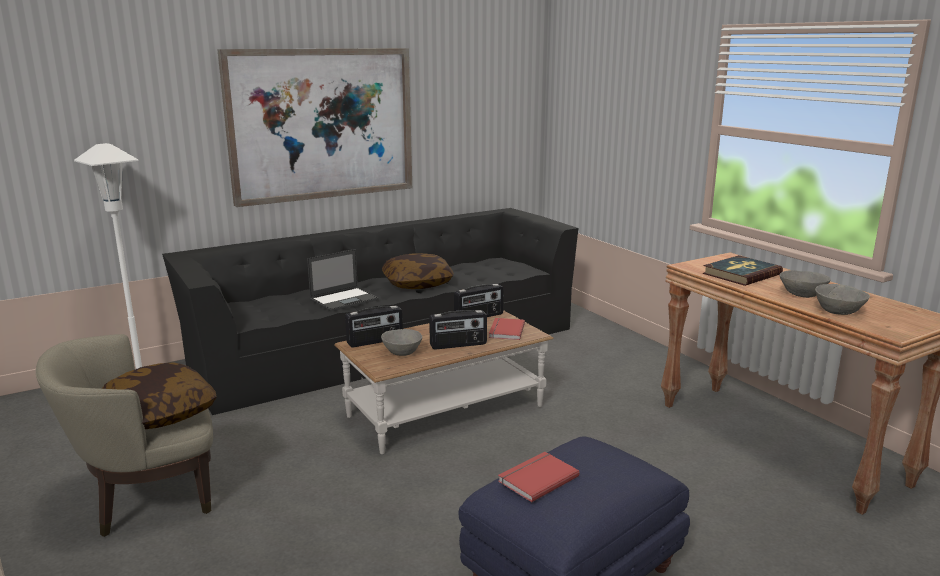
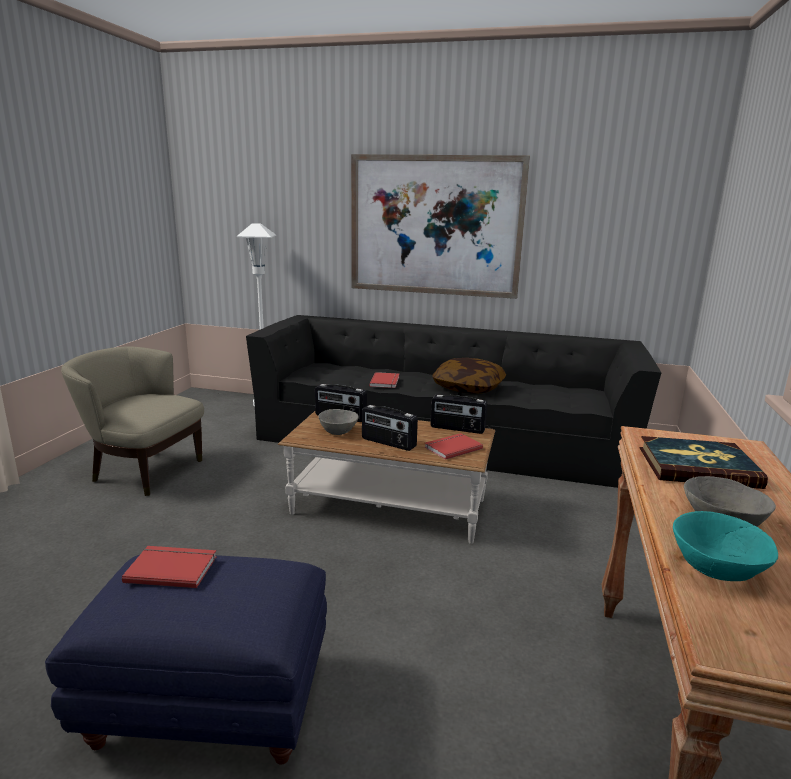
camera: 45 degrees right, 0 degrees up
pillow [102,362,217,429] -> none
laptop [307,249,379,312] -> red book [369,372,399,388]
grey bowl [815,284,870,315] -> turquoise bowl [673,511,778,581]

